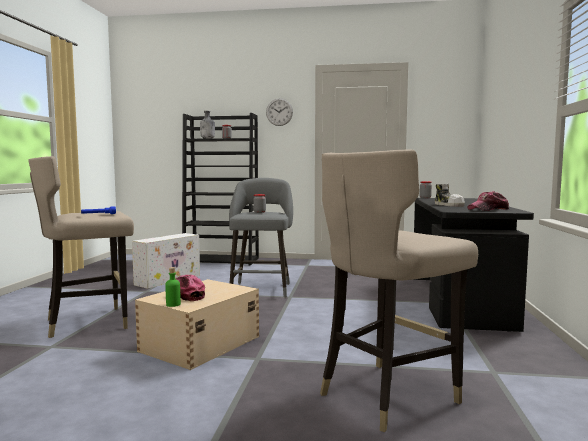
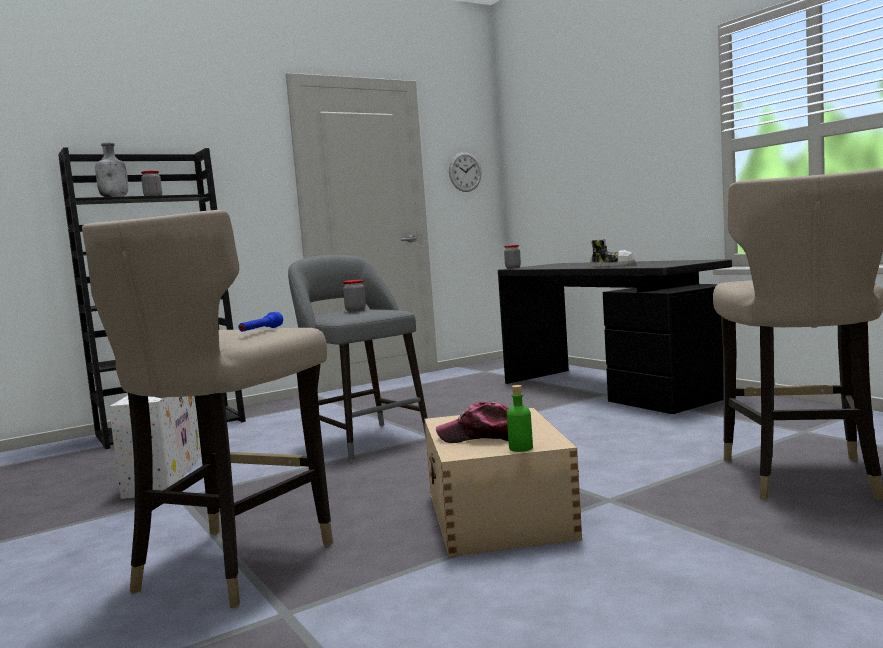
camera: 40 degrees left, 0 degrees up
wall clock [266,98,293,126] -> wall clock moved to [449,152,481,192]
cap [467,191,509,211] -> none

